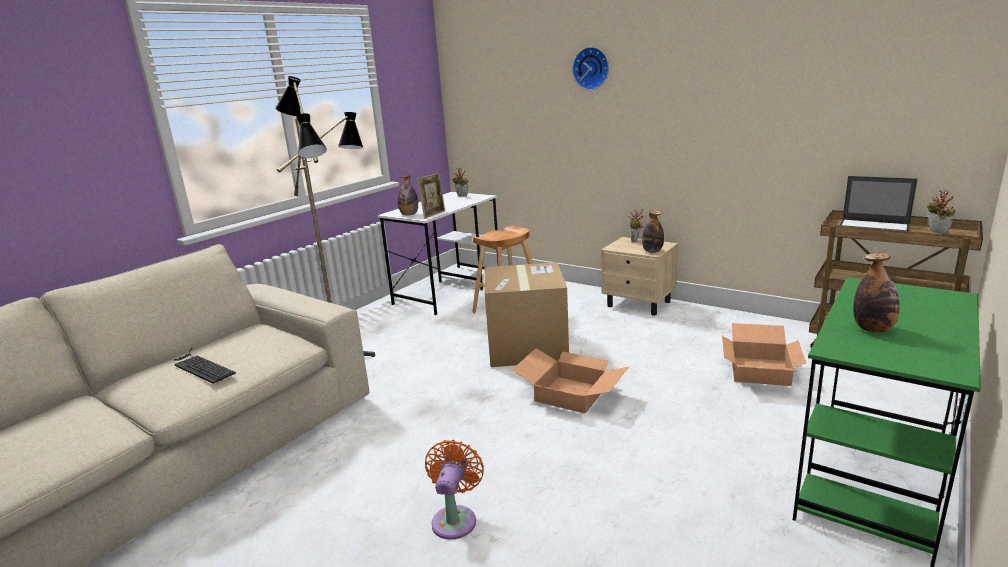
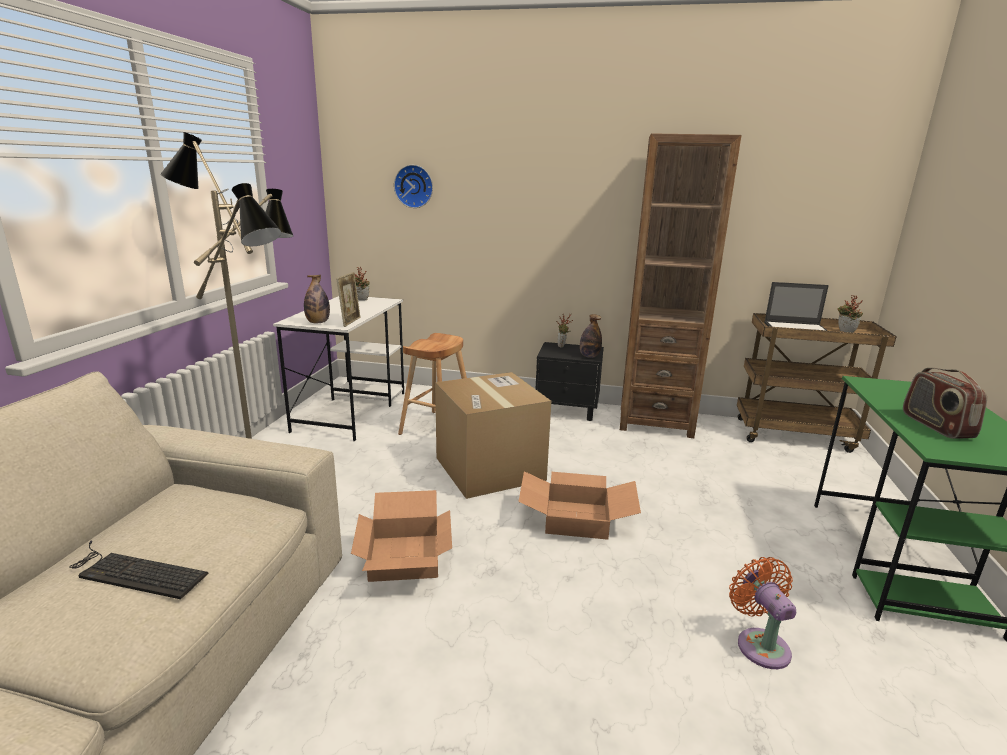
camera: 25 degrees left, 0 degrees up
orange fan [425,440,484,540] -> orange fan moved to [729,557,796,669]
wall clock [572,47,609,90] -> wall clock moved to [394,165,433,208]
beige nightstand [601,237,678,316] -> black nightstand [536,342,604,421]
cardboard box [722,323,806,386] -> cardboard box moved to [351,490,452,582]
bottle [853,253,900,332] -> radio [903,368,987,439]
none -> brown bookcase [620,133,741,438]

